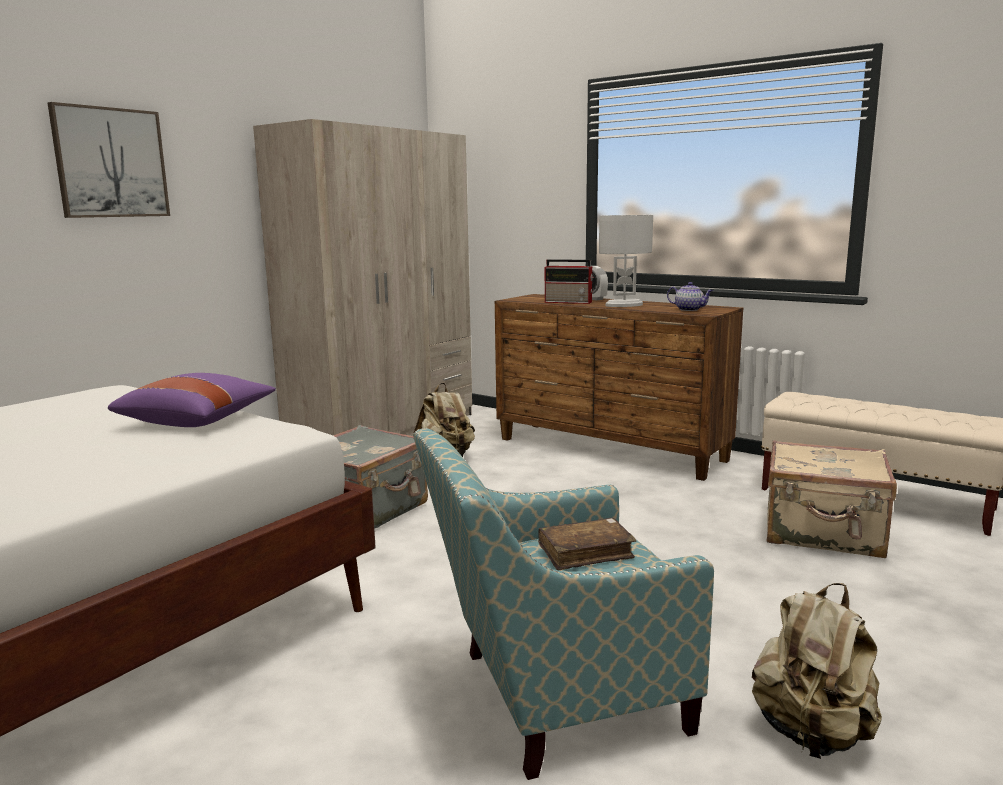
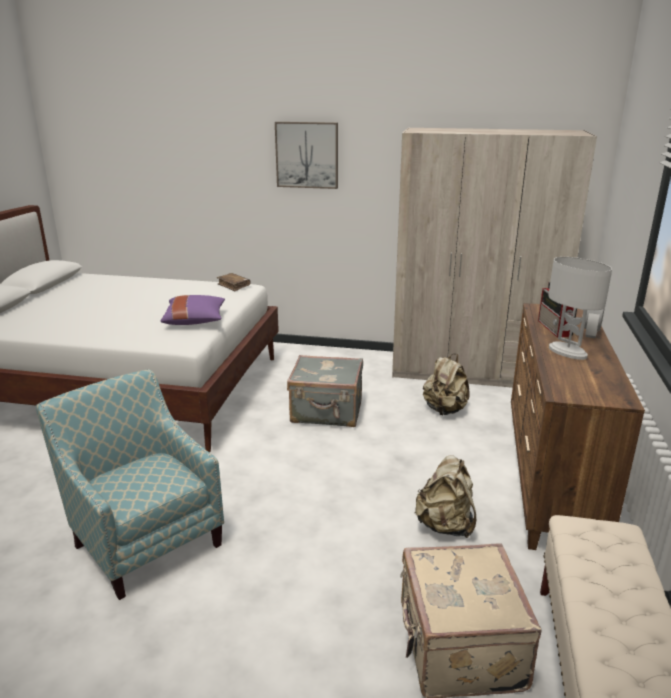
camera: 65 degrees right, 10 degrees up
brown book [538,518,637,570] -> brown book moved to [217,273,251,292]
teapot [667,282,713,311] -> none
beige backpack [752,583,882,759] -> beige backpack moved to [415,455,477,538]

